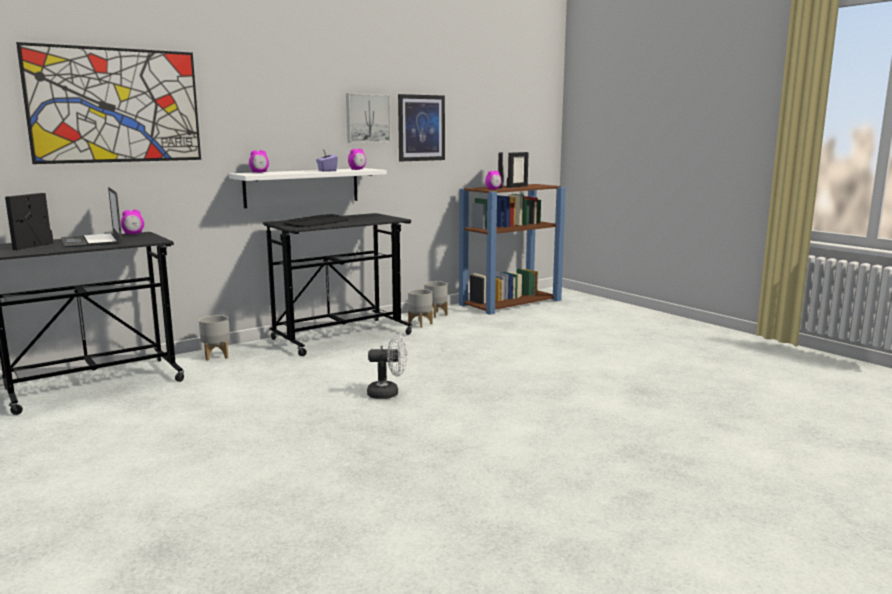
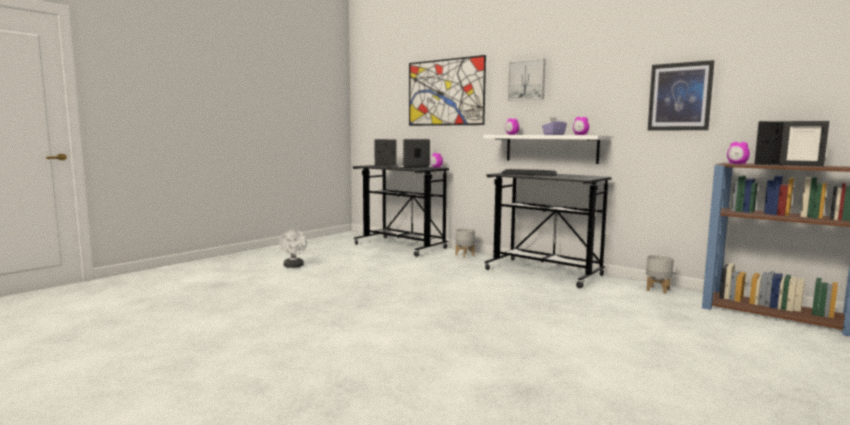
camera: 75 degrees right, 5 degrees down
picture [346,93,391,143] -> picture moved to [507,59,546,101]
white fan [367,335,407,399] -> white fan moved to [279,230,307,268]
grey planter [408,289,433,328] -> none

